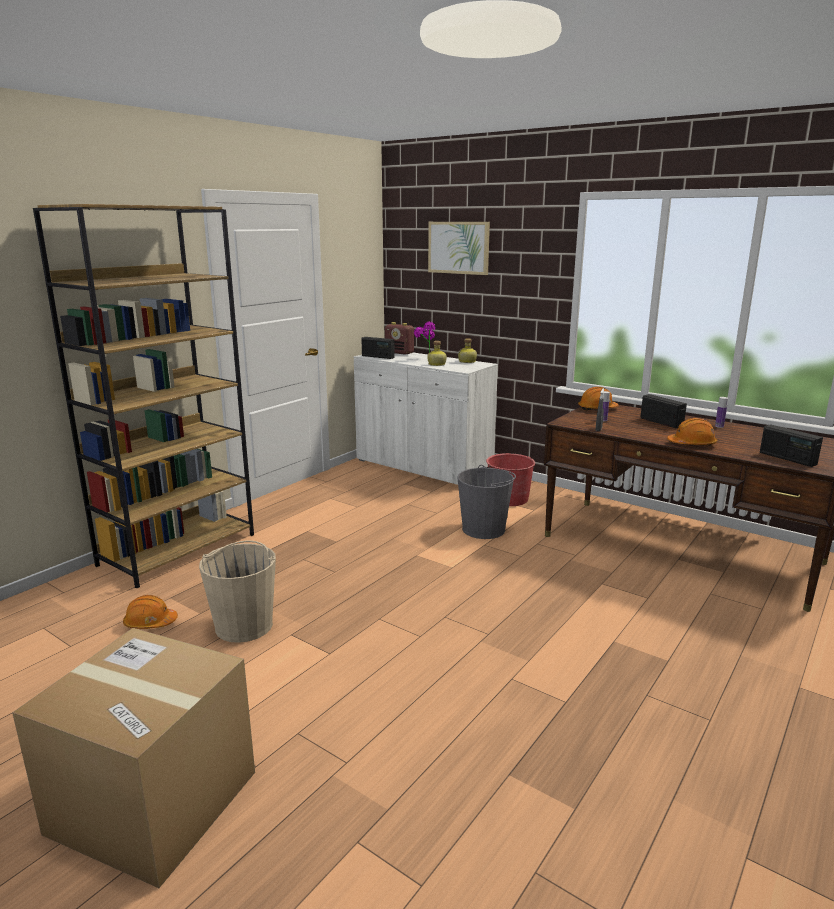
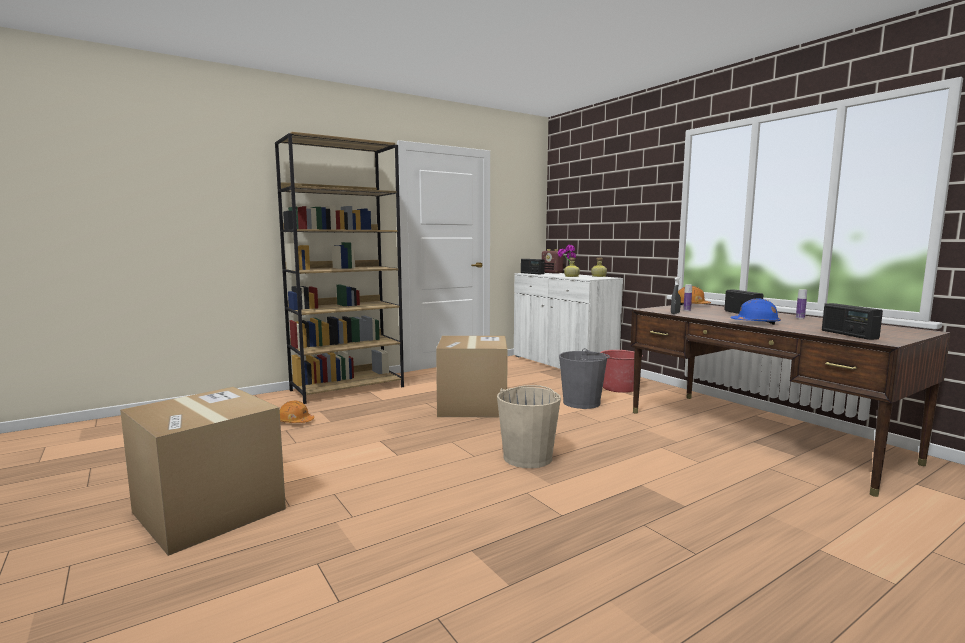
camera: 20 degrees right, 10 degrees down
beige bucket [199,540,276,643] -> beige bucket moved to [497,385,561,468]
picture [428,222,490,275] -> none
orange hard hat [667,418,717,445] -> blue hard hat [730,298,781,325]
none -> cardboard box [436,336,508,417]

